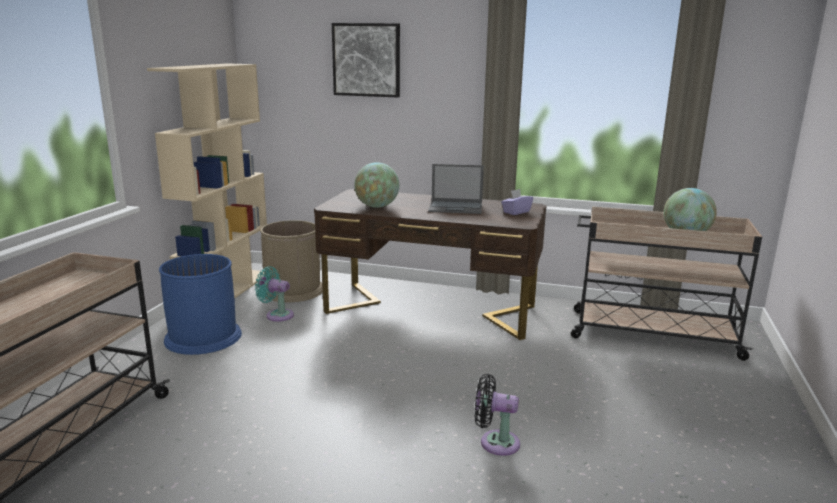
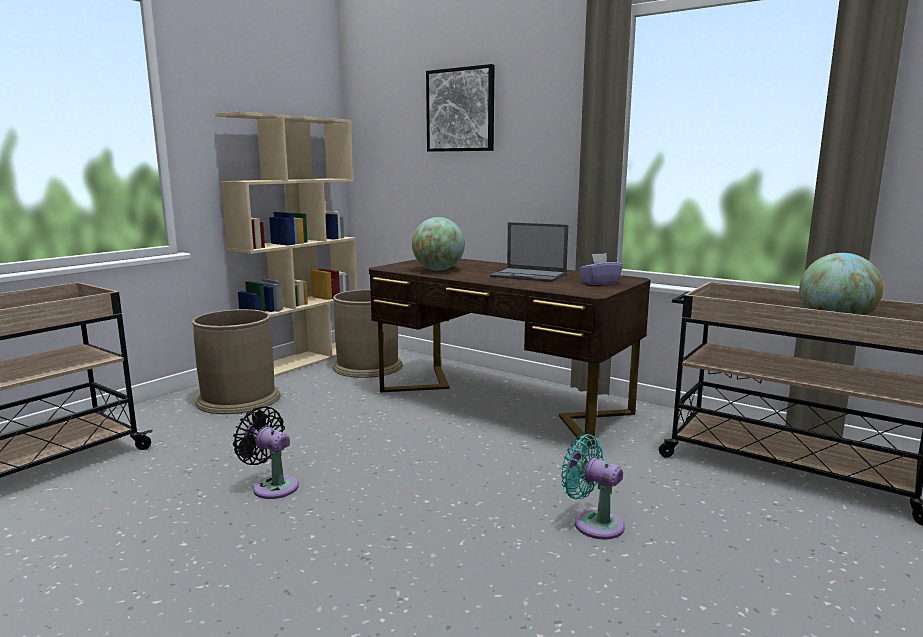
camera: 20 degrees right, 5 degrees down
blue trash can [159,254,242,355] -> brown trash can [192,309,281,414]
turquoise fan [255,266,294,322] -> turquoise fan moved to [561,434,625,540]
black fan [475,374,520,456] -> black fan moved to [233,406,299,499]

